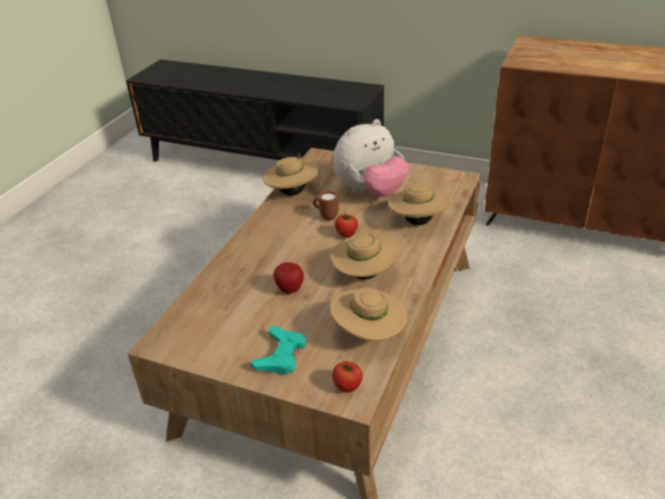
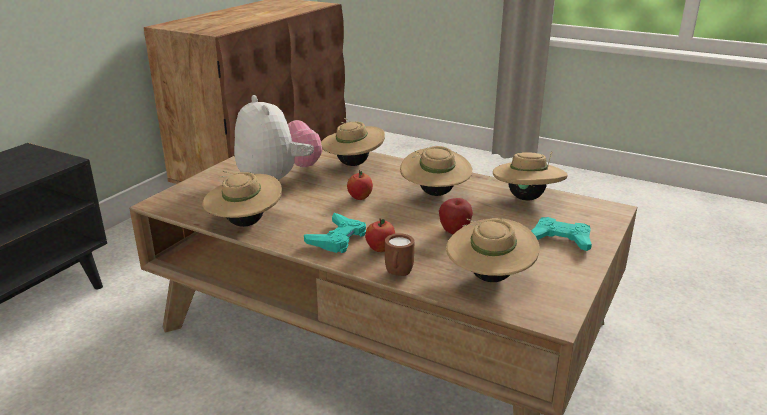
camera: 85 degrees left, 10 degrees down
brown mug [313,191,339,220] -> brown mug moved to [385,233,414,276]
apple [332,361,363,393] -> apple moved to [365,218,395,252]
none -> turquoise game controller [304,213,366,253]
none -> beige hat [446,218,540,282]

